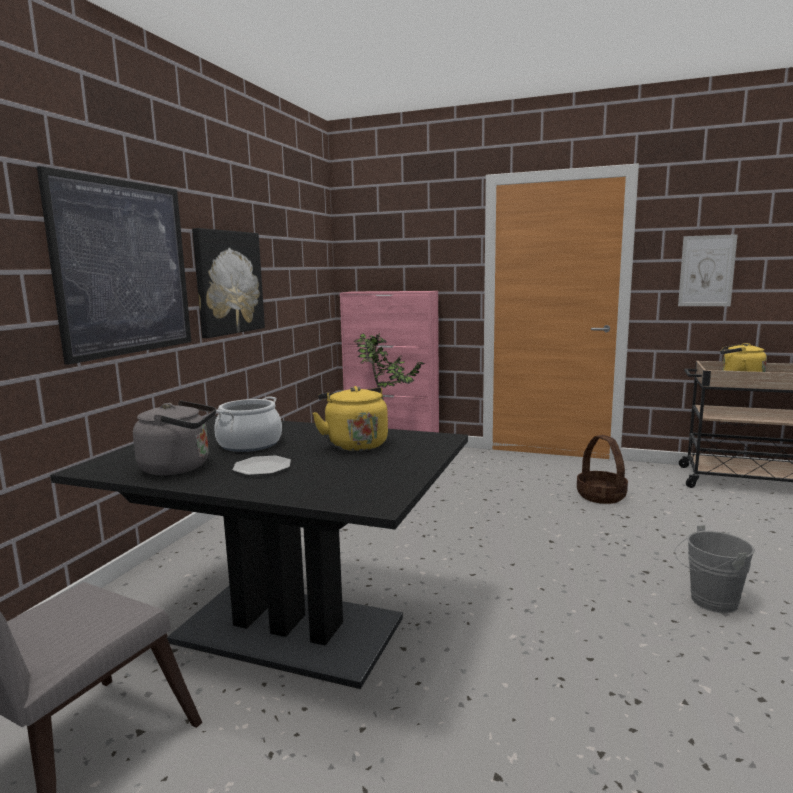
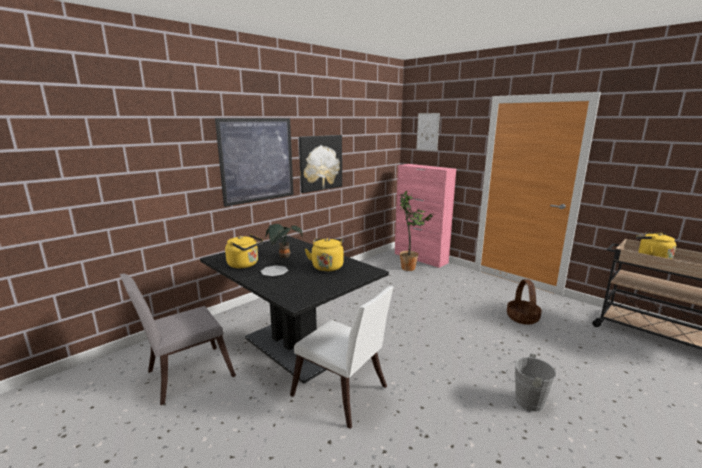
camera: 25 degrees right, 5 degrees up
grey kettle [133,401,216,476] -> yellow kettle [225,234,263,268]
cooking pot [214,397,282,452] -> potted plant [265,224,303,258]
picture [678,234,738,306] -> picture moved to [416,113,440,151]
none -> white chair [290,286,393,429]

